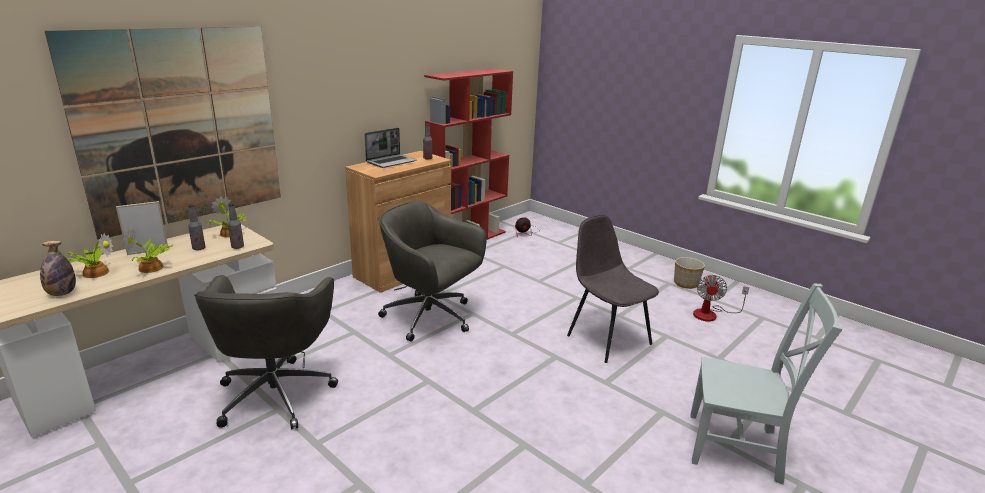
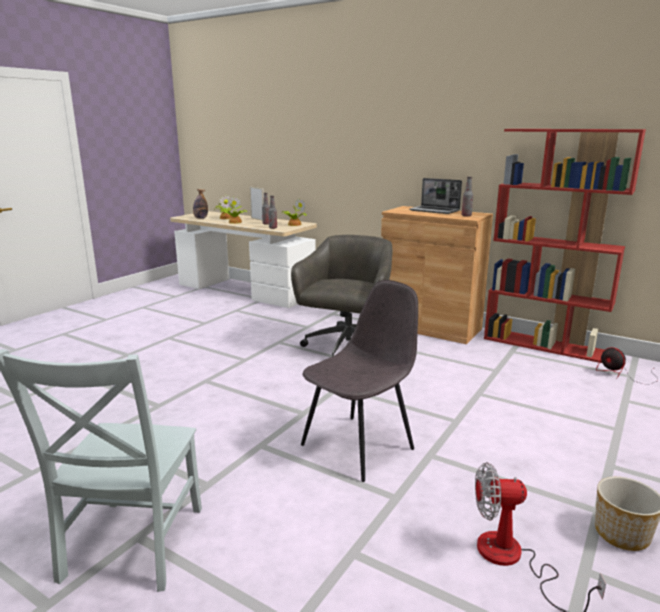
camera: 80 degrees right, 5 degrees down
picture [45,26,281,239] -> none
grey office chair [194,275,338,429] -> none

